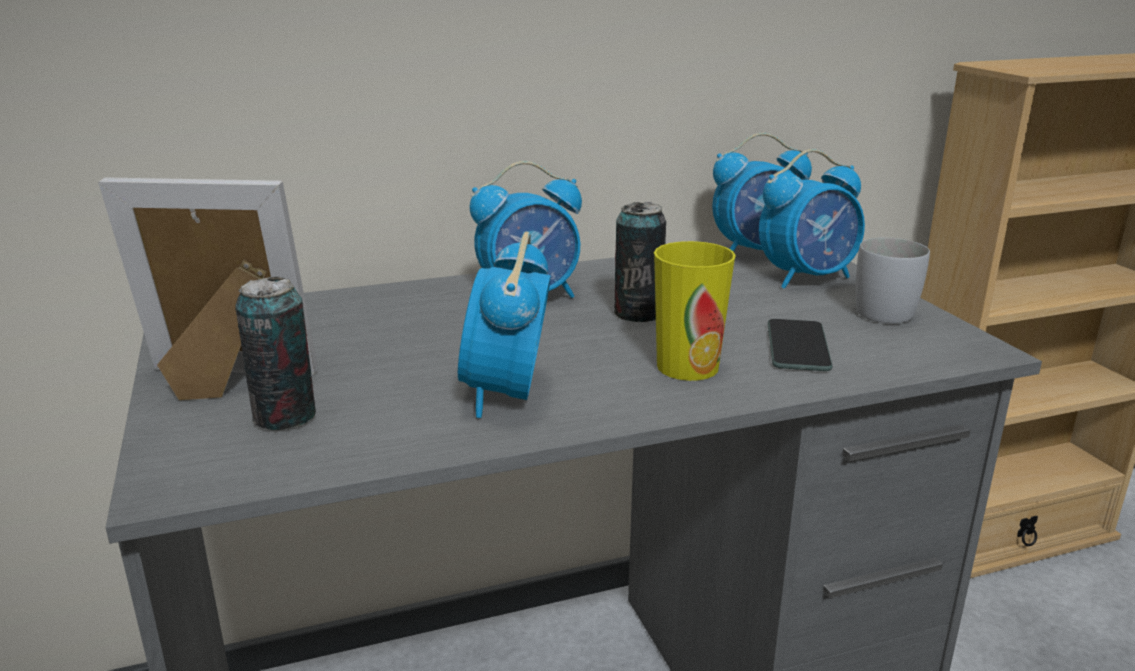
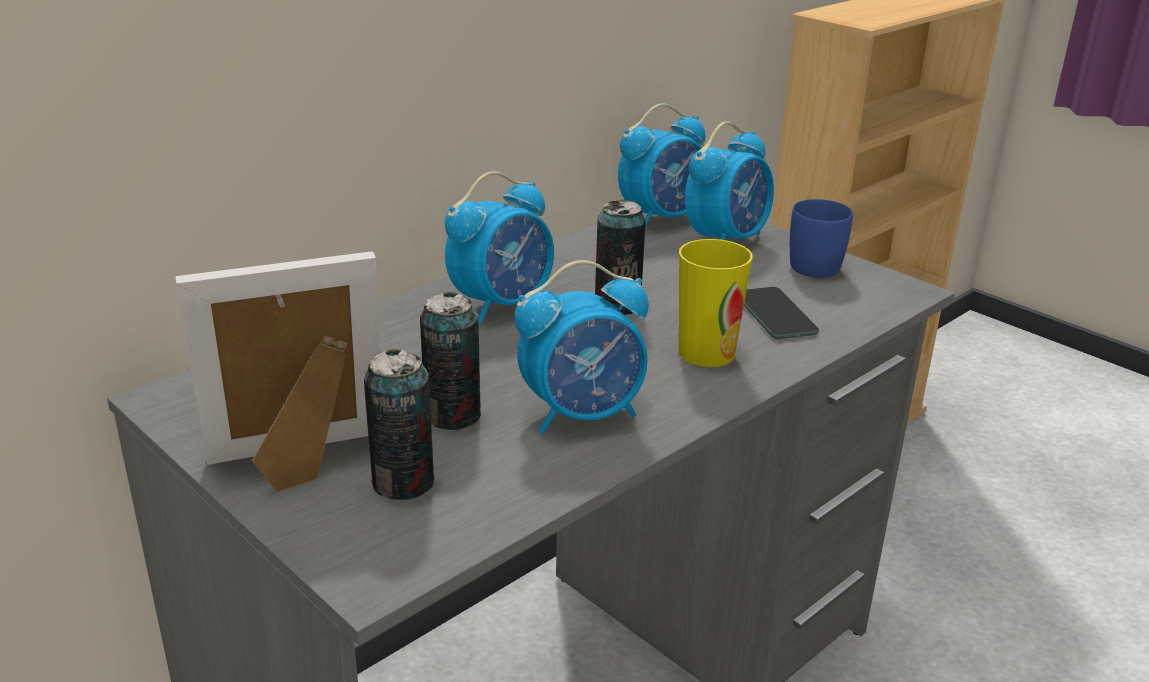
camera: 25 degrees left, 5 degrees up
alarm clock [458,232,551,418] -> alarm clock turned 90 degrees counterclockwise [514,260,649,435]
white mug [856,237,930,324] -> blue mug [790,199,853,278]
none -> can [420,292,481,430]

